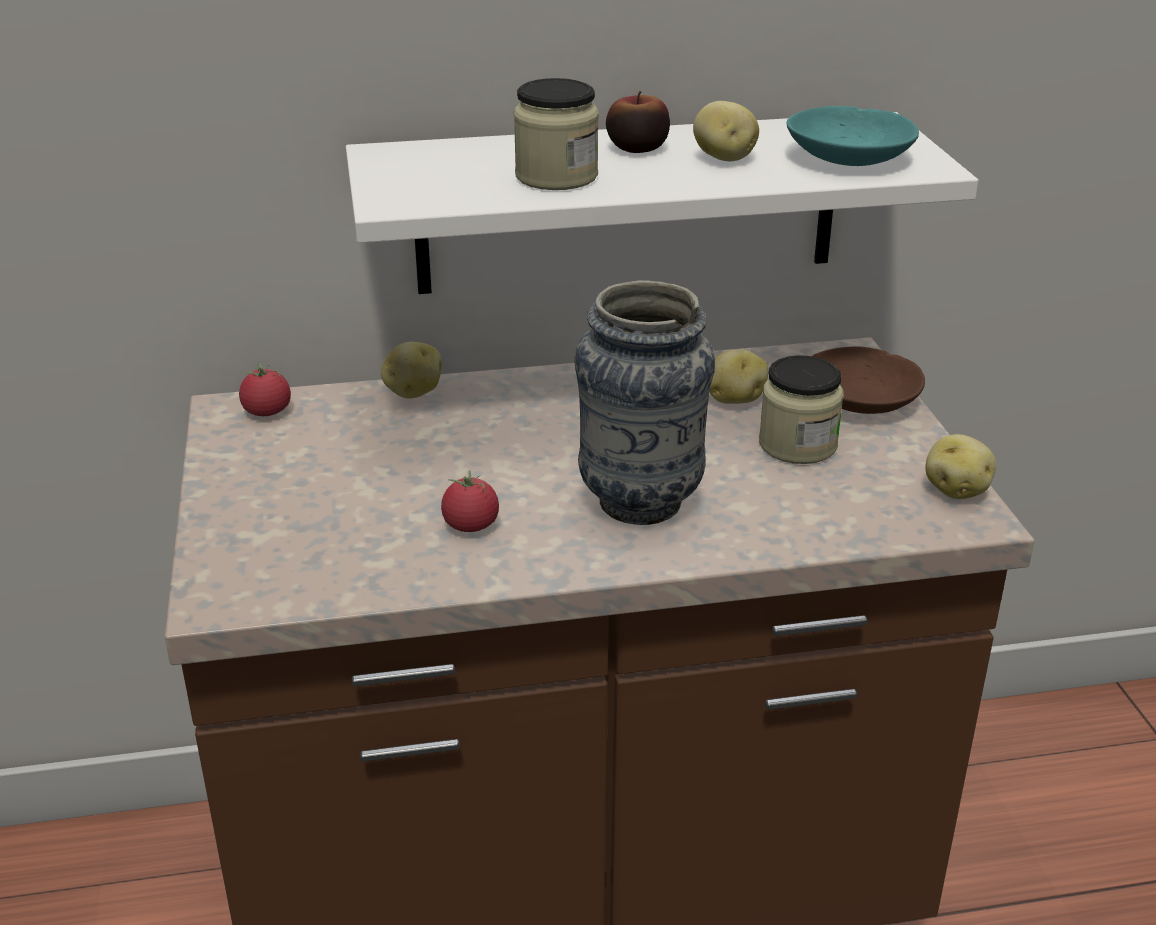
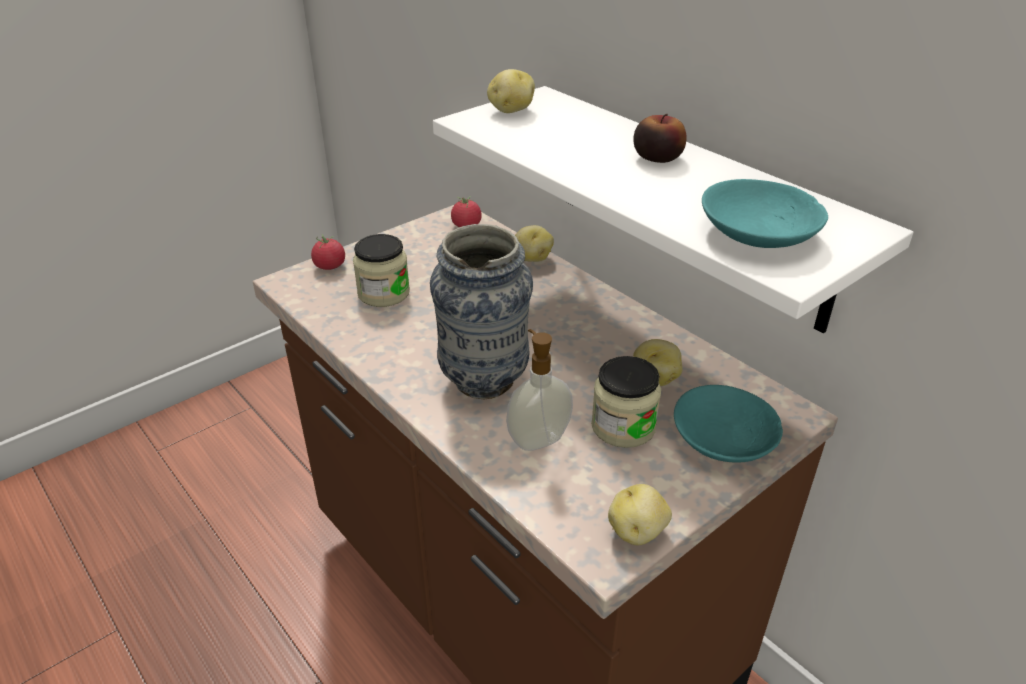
camera: 60 degrees right, 5 degrees up
tomato [441,470,499,532] -> tomato moved to [311,234,345,270]
jar [514,78,599,190] -> jar moved to [353,234,410,307]
potato [693,101,759,161] -> potato moved to [487,69,535,113]
brown bowl [812,346,925,414] -> turquoise bowl [674,385,783,463]
none -> soap dispenser [506,329,573,451]

